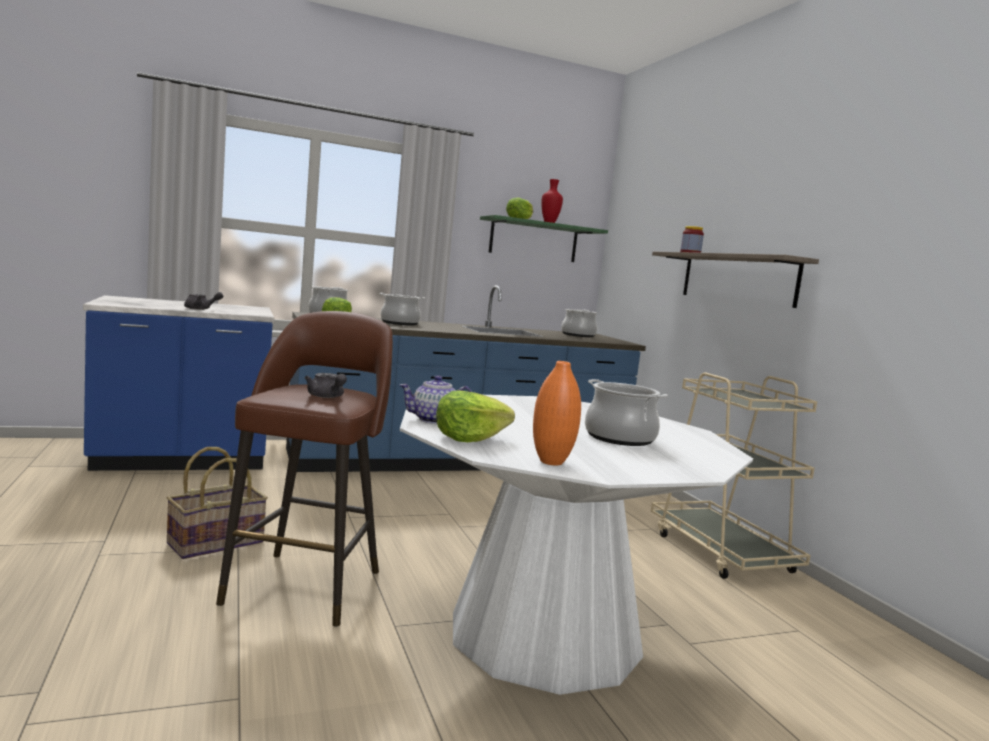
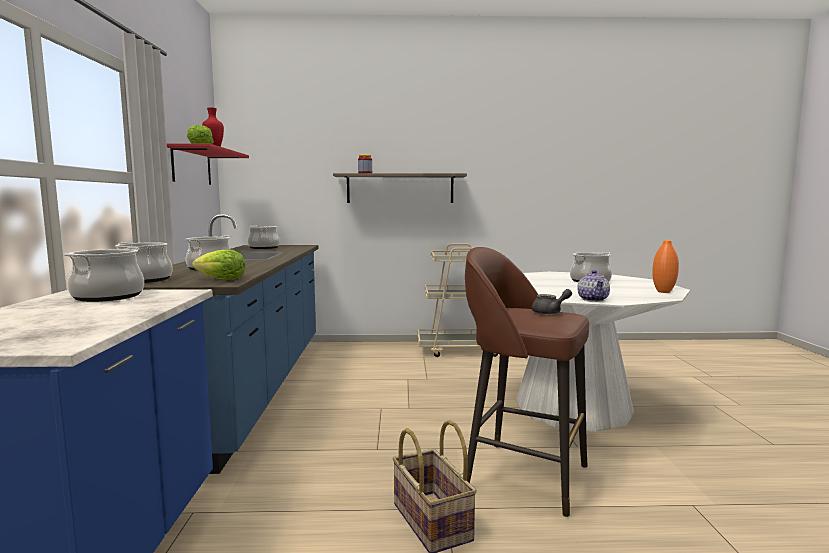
camera: 70 degrees left, 0 degrees up
grey teapot [184,292,224,310] -> none
lettuce [436,390,515,442] -> none
green shelf [480,215,608,262] -> red shelf [167,143,249,185]
none -> cooking pot [63,247,144,302]

